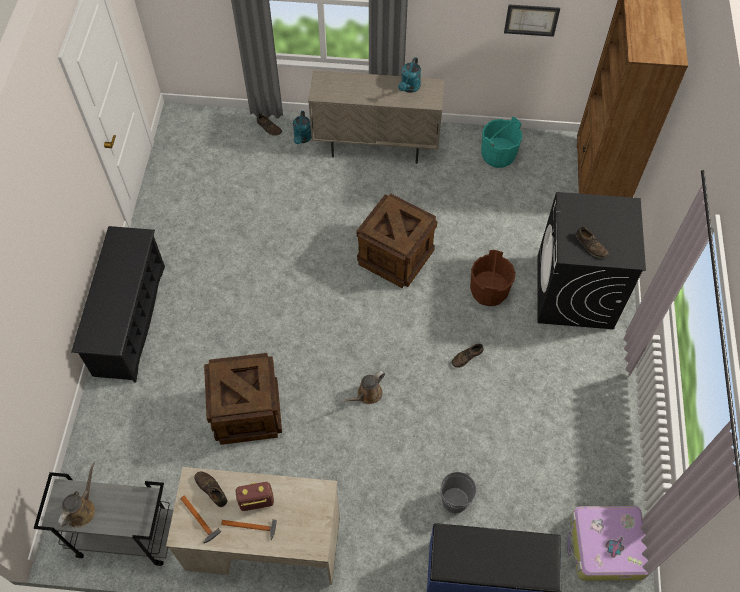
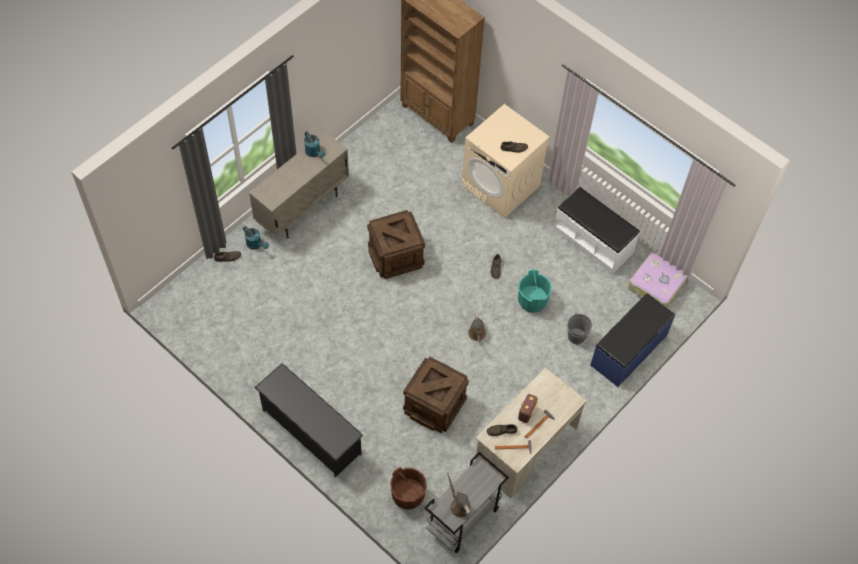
camera: 55 degrees left, 0 degrees up
brown bucket [470,250,515,306] -> brown bucket moved to [390,467,427,509]
turquoise bucket [481,117,522,168] -> turquoise bucket moved to [518,270,552,313]
picture [504,4,560,37] -> none
black washing machine [537,192,646,329] -> beige washing machine [462,104,549,218]
none -> white bench [553,187,640,274]

